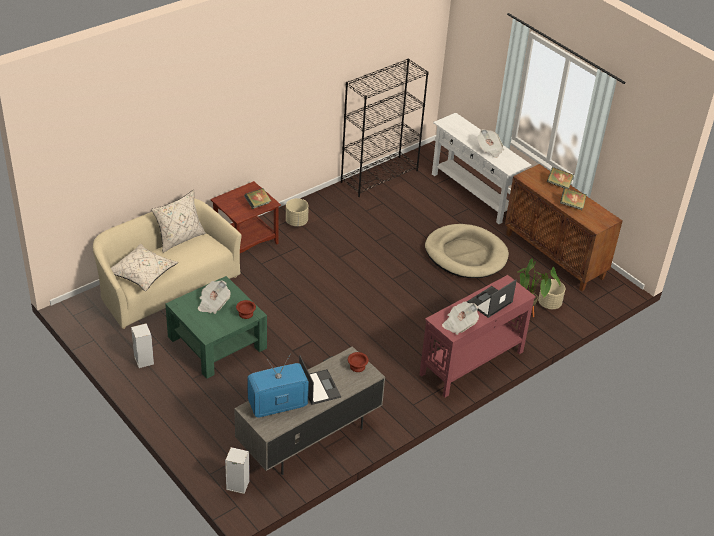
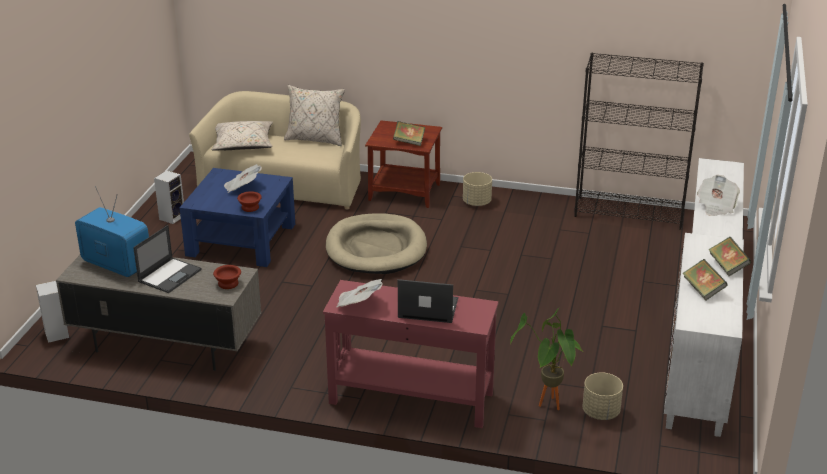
camera: 55 degrees right, 10 degrees down
green coffee table [165,276,267,379] -> blue coffee table [180,168,295,267]
beige dog bed [425,224,509,278] -> beige dog bed moved to [326,213,427,274]
brown cabinet [505,164,623,291] -> white cabinet [664,233,744,437]

